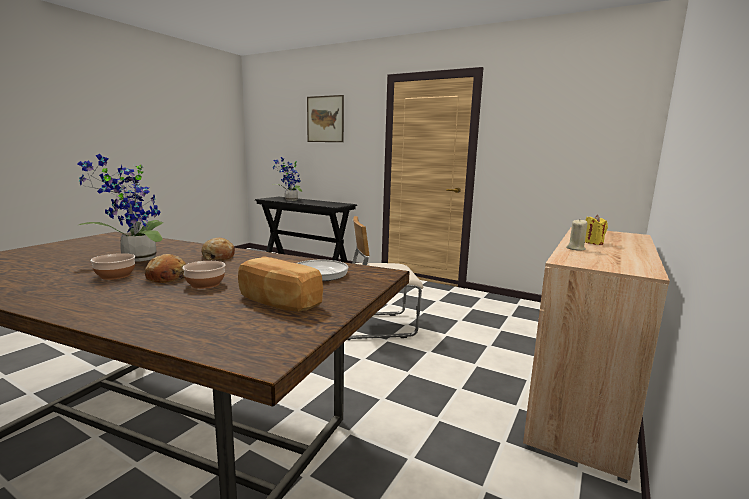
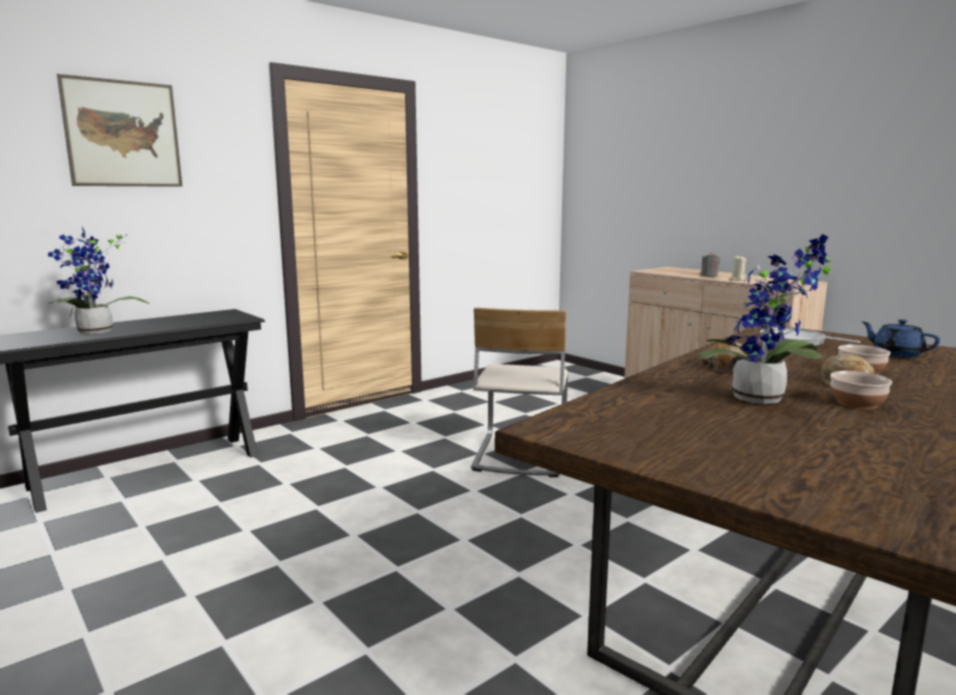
camera: 70 degrees left, 0 degrees up
bread [238,256,323,312] -> blue teapot [861,319,940,358]
yellow candle [585,215,608,245] -> grey candle [701,252,720,277]

